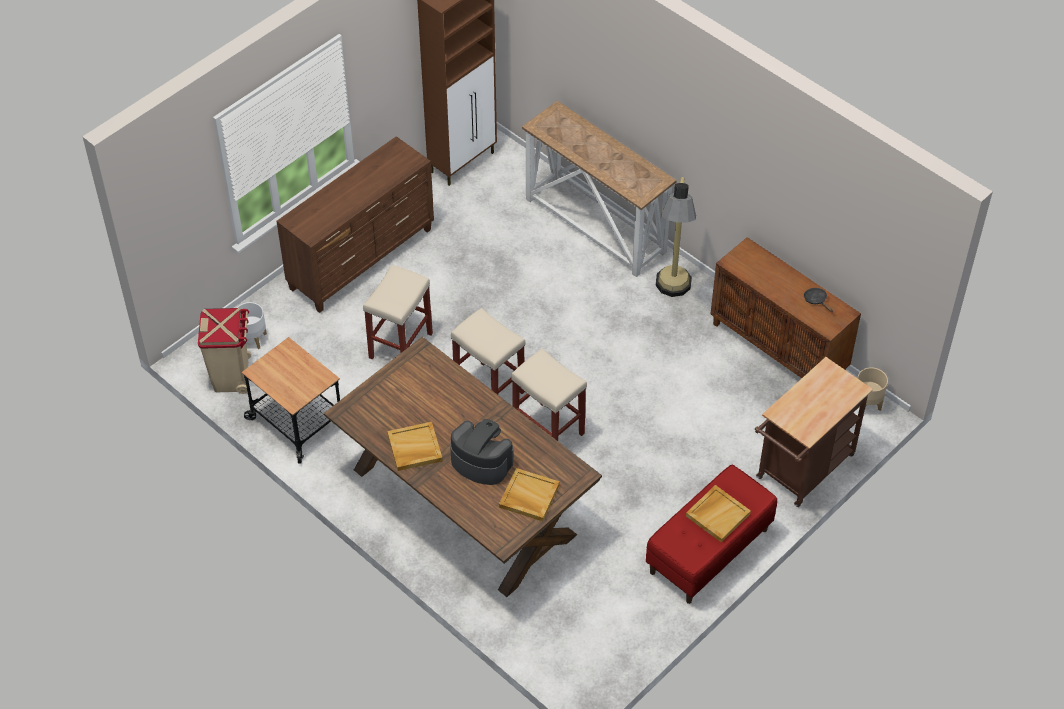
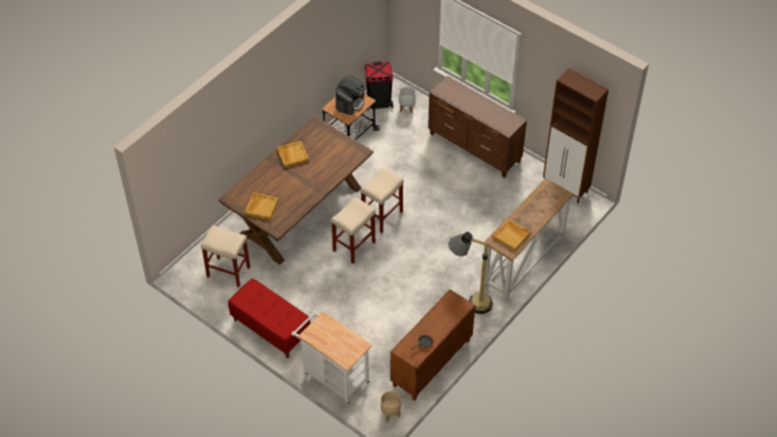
camera: 85 degrees right, 0 degrees up
beige trash can [198,308,251,394] -> black trash can [364,61,393,110]
beige stool [363,265,433,360] -> beige stool moved to [201,225,250,287]
coffee machine [450,419,513,485] -> coffee machine moved to [336,76,365,115]
beige tray [686,485,751,542] -> beige tray moved to [492,219,531,251]
brown cart [755,357,873,507] -> white cart [292,311,372,405]

